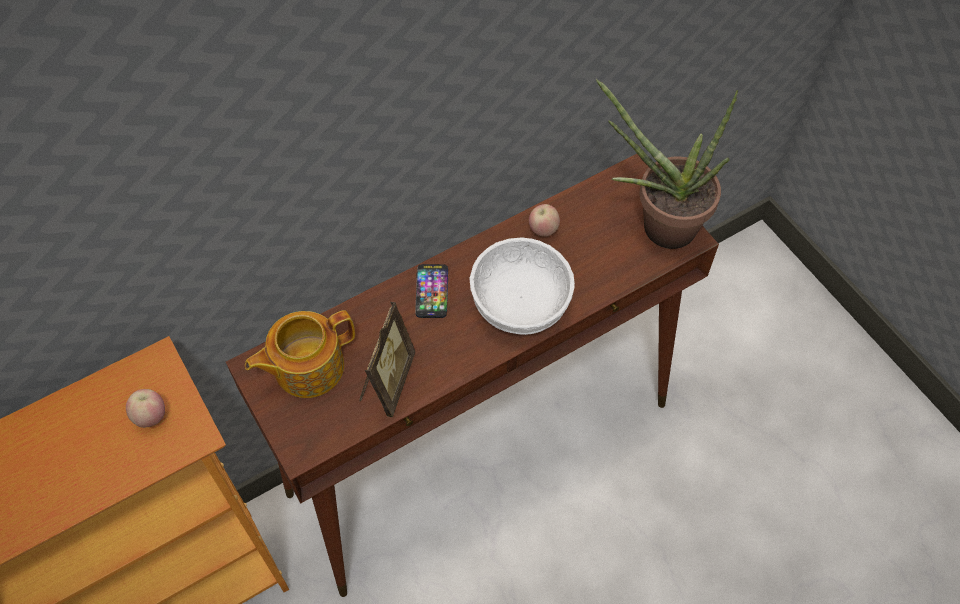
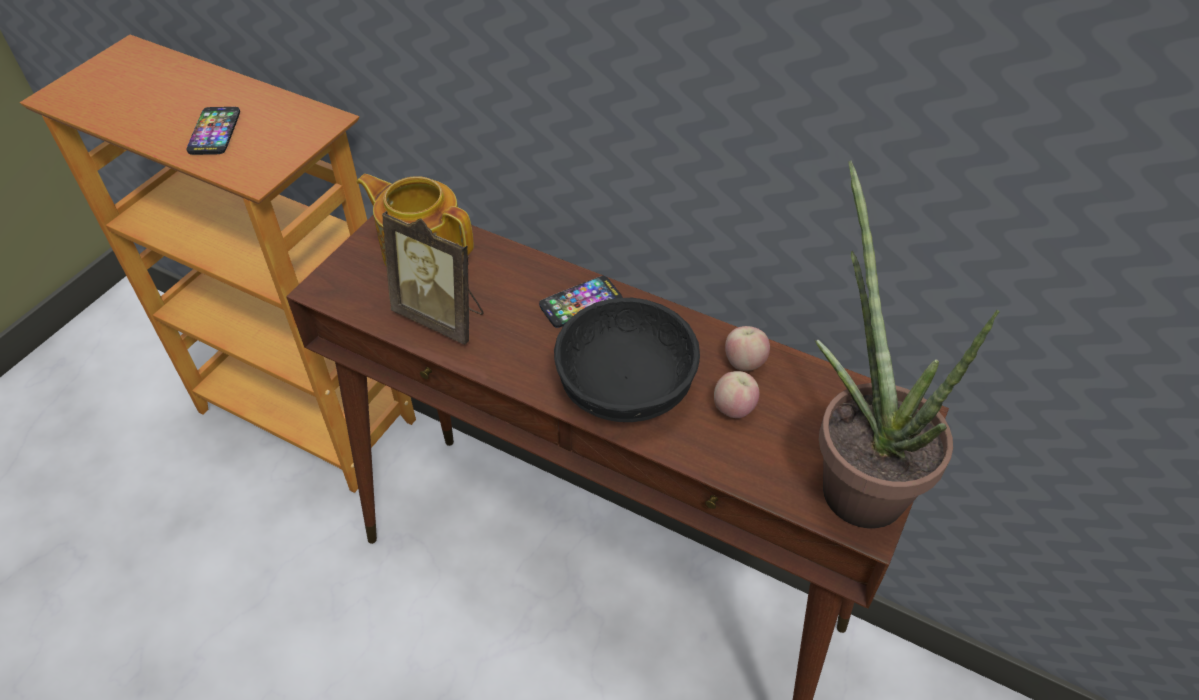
camera: 60 degrees right, 10 degrees down
apple [126,389,165,428] -> apple moved to [714,371,759,418]
picture frame [360,302,415,417] -> picture frame turned 45 degrees clockwise [382,211,484,345]
white bowl [469,237,575,335] -> black bowl [554,298,700,422]
none -> phone [187,107,240,155]

